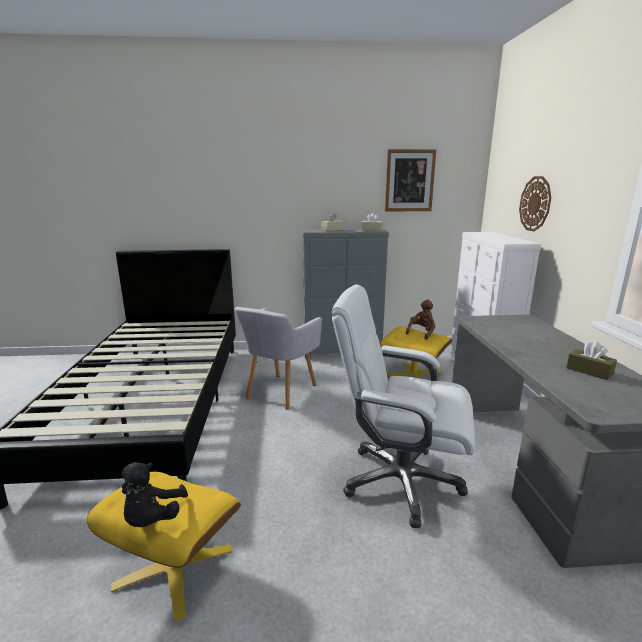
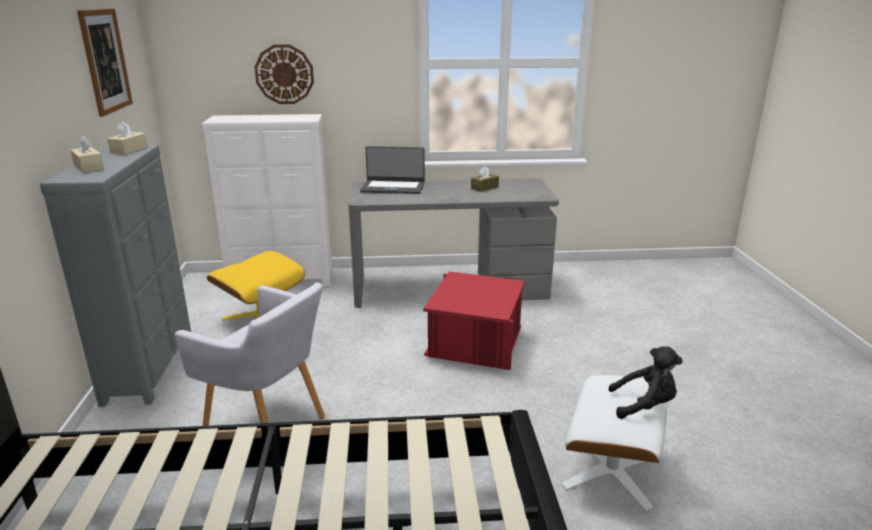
camera: 90 degrees left, 5 degrees up
yellow ottoman [87,472,241,622] -> white ottoman [562,375,668,512]
white office chair [332,284,475,528] -> red storage box [423,271,525,370]
brown plush toy [406,300,435,340] -> none
none -> laptop [360,146,425,194]

